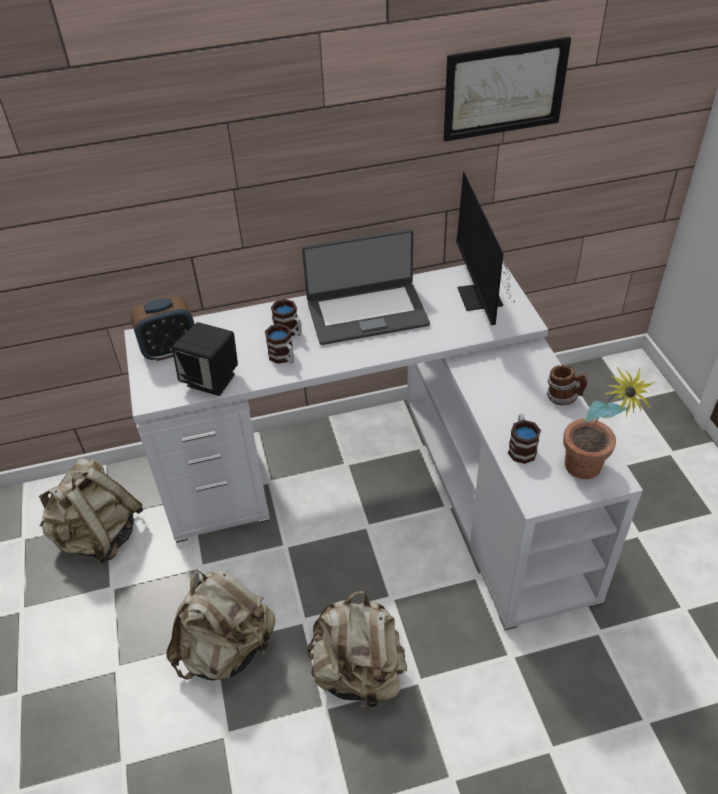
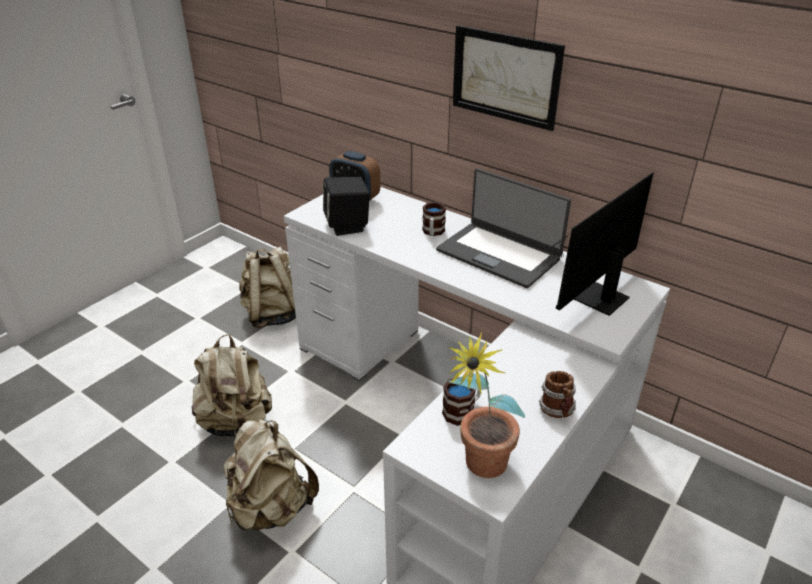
camera: 50 degrees right, 10 degrees down
mug [265,324,294,364] -> none
picture [443,37,571,142] -> picture moved to [453,25,565,131]

